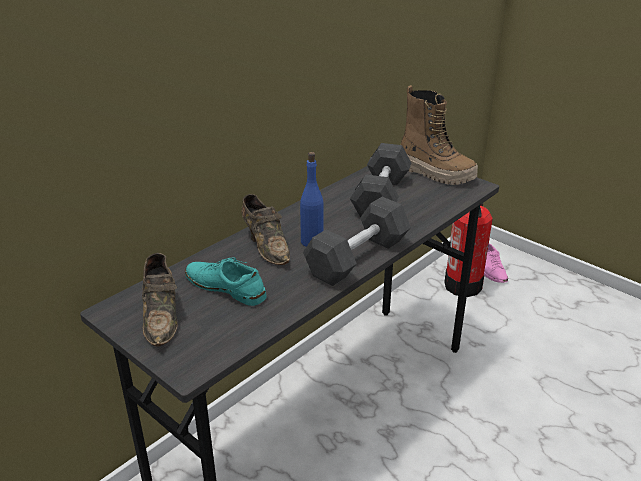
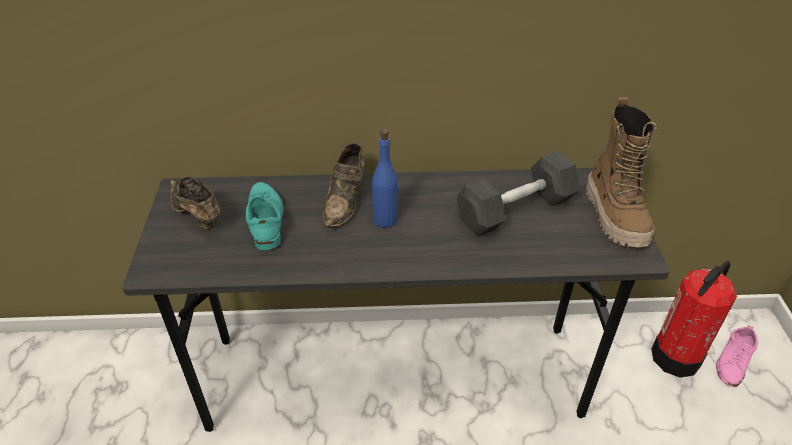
camera: 45 degrees right, 10 degrees up
brown shoe [142,253,178,346] -> brown shoe turned 105 degrees clockwise [170,176,220,230]
grey dumbbell [303,197,411,286] -> none

